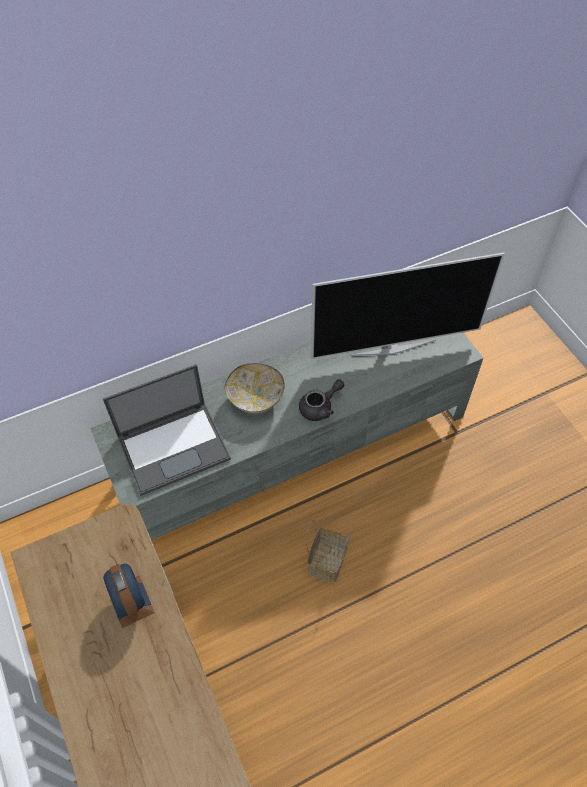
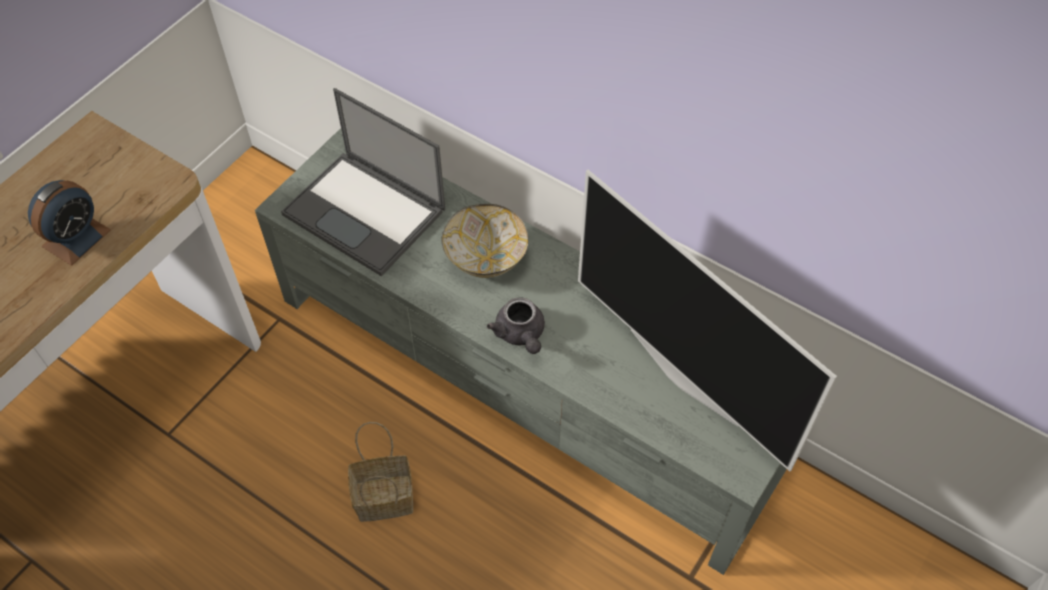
camera: 60 degrees right, 0 degrees up
grey teapot [299,379,344,421] -> grey teapot turned 45 degrees clockwise [487,297,545,354]

